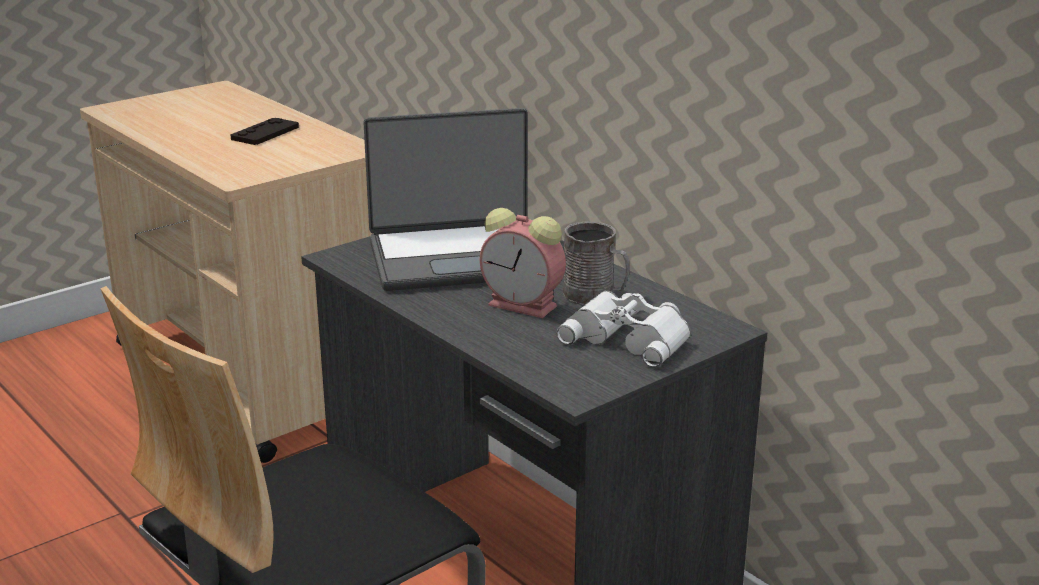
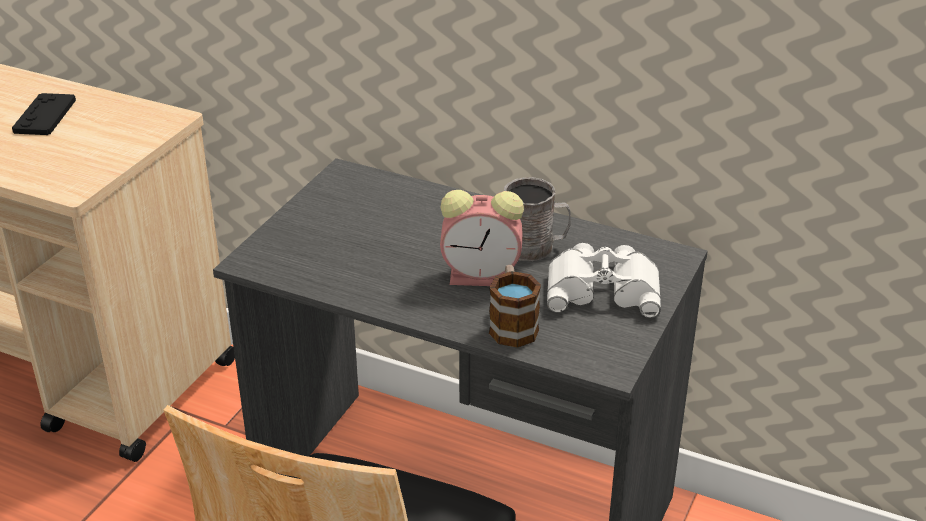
camera: 25 degrees left, 10 degrees up
laptop [363,108,528,291] -> none
none -> mug [489,265,541,348]

